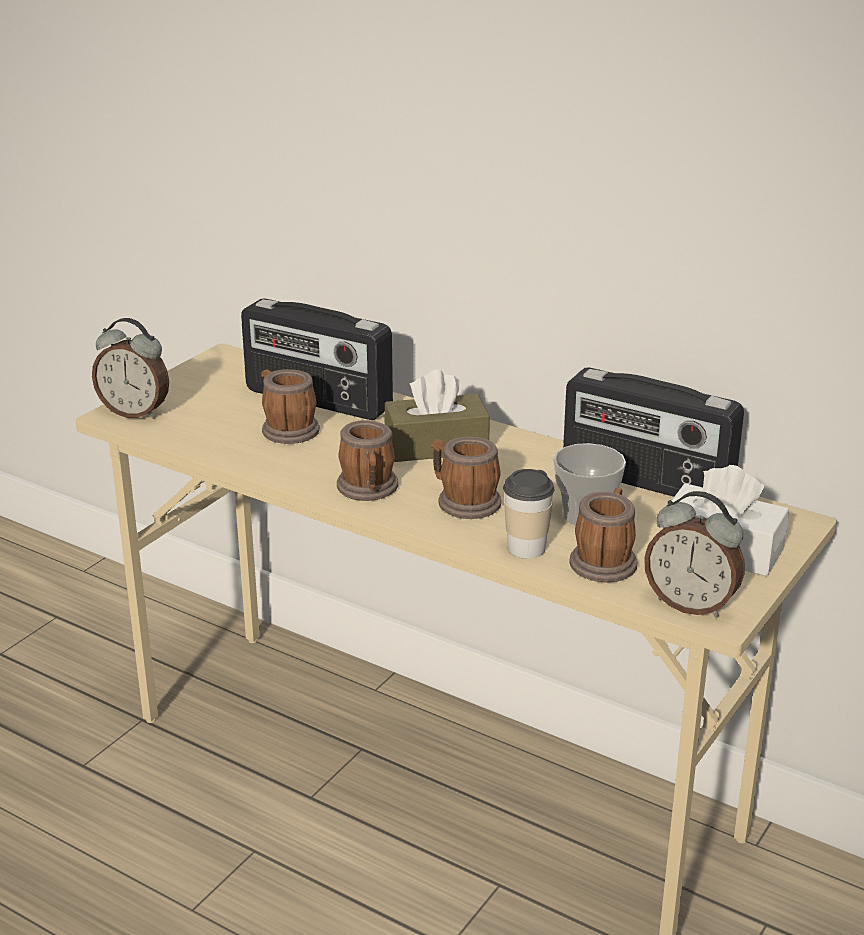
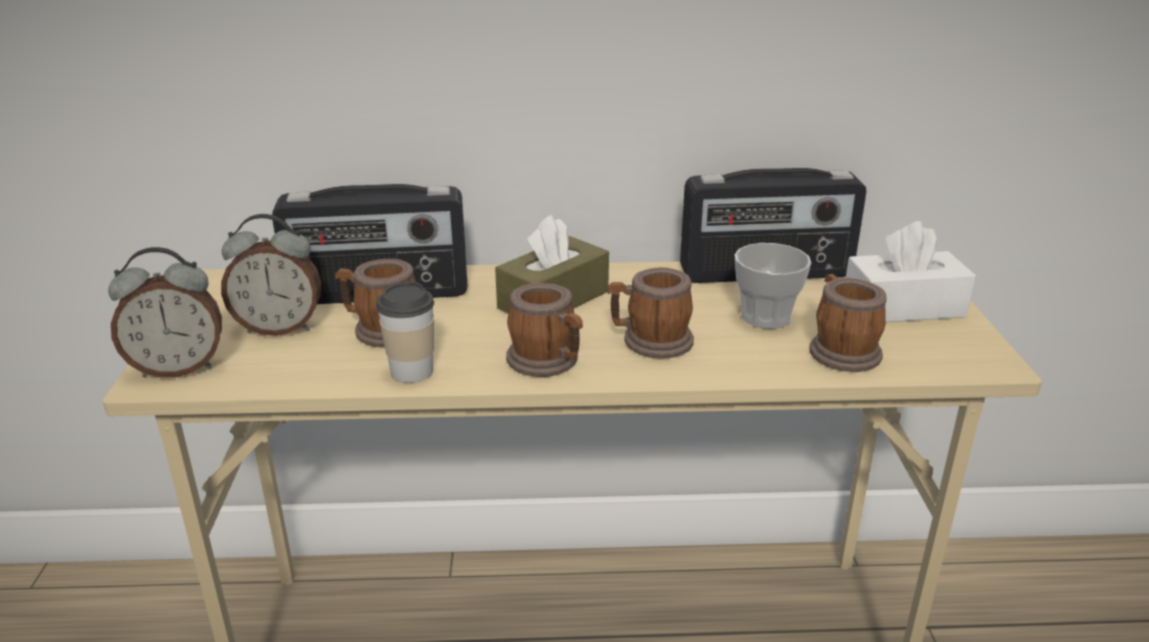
camera: 35 degrees left, 0 degrees up
cup [503,469,555,559] -> cup moved to [376,281,434,383]
alarm clock [644,491,745,618] -> alarm clock moved to [221,214,321,336]

